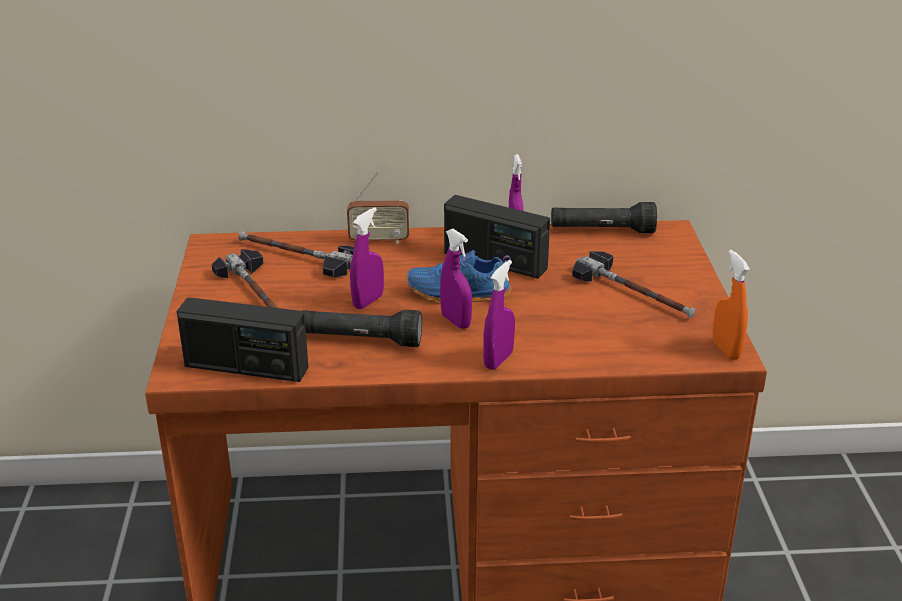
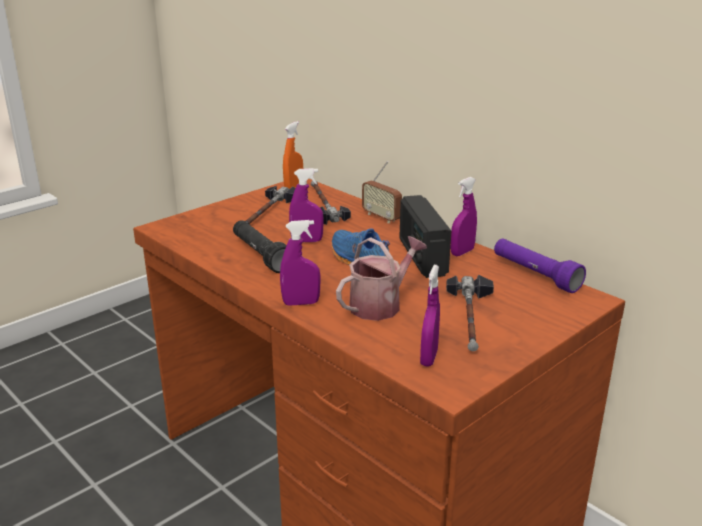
camera: 50 degrees right, 5 degrees down
radio [177,297,308,382] -> none
purple spray bottle [440,229,472,329] -> purple spray bottle moved to [420,265,440,366]
black flashlight [551,202,657,233] -> purple flashlight [494,238,586,293]
orange spray bottle [713,250,750,360] -> orange spray bottle moved to [283,121,303,189]
none -> watering can [336,236,427,321]

